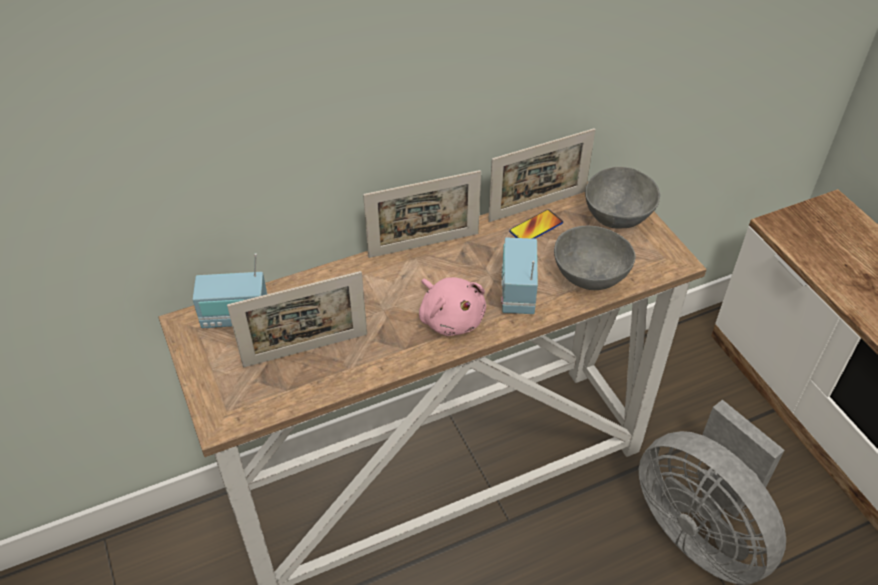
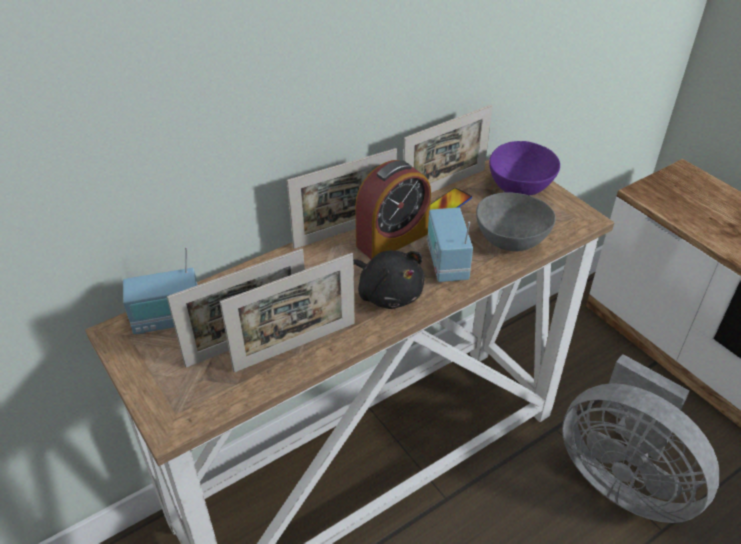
camera: 10 degrees left, 5 degrees down
pink plush toy [419,277,486,336] -> black plush toy [353,250,424,309]
grey bowl [585,167,660,229] -> purple bowl [489,141,560,196]
none -> picture frame [220,253,355,372]
none -> alarm clock [355,160,431,259]

